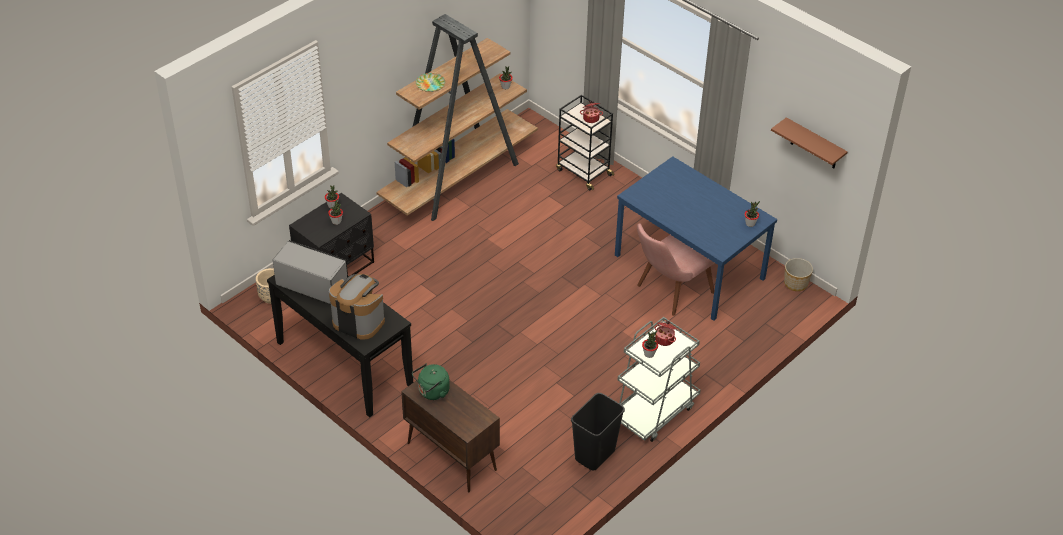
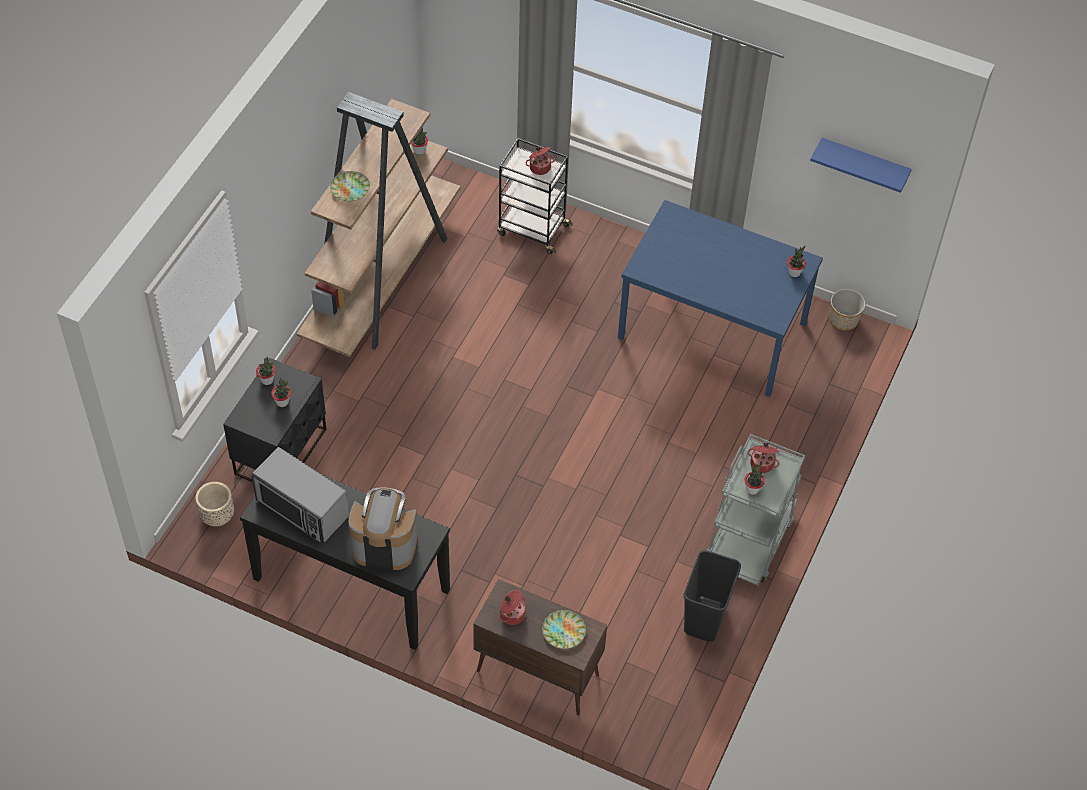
camera: 20 degrees left, 10 degrees up
microwave [272,240,348,304] -> microwave turned 150 degrees counterclockwise [251,447,349,544]
green kettle [412,364,450,400] -> cooking pot [499,590,526,625]
pink chair [637,224,714,316] -> none
brown shelf [771,117,848,168] -> blue shelf [810,138,912,193]
none -> plate [542,610,586,649]

